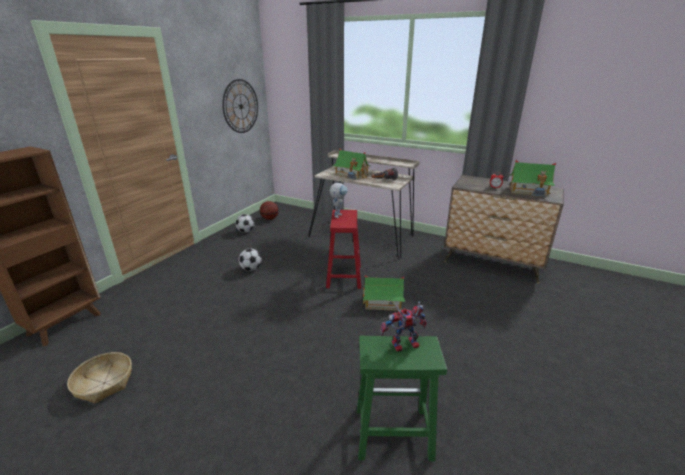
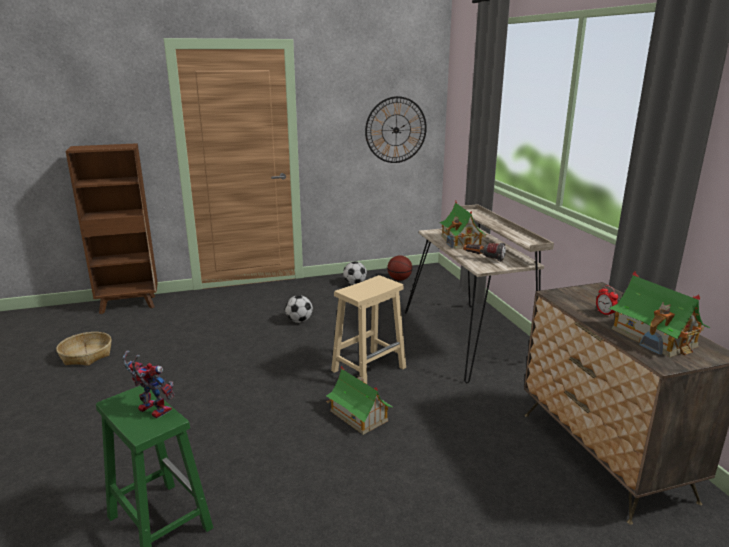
camera: 45 degrees right, 5 degrees down
red stool [326,210,361,289] -> beige stool [331,275,406,384]
toy robot [330,183,348,218] -> none

